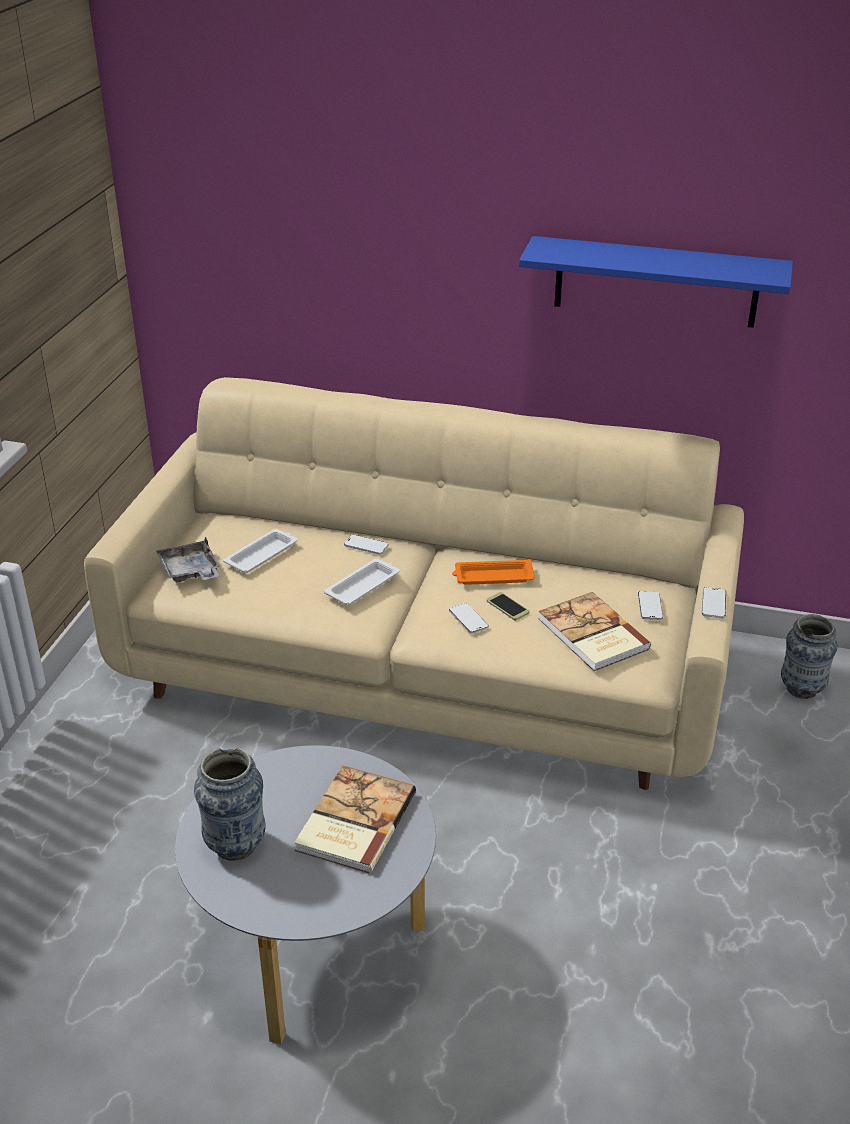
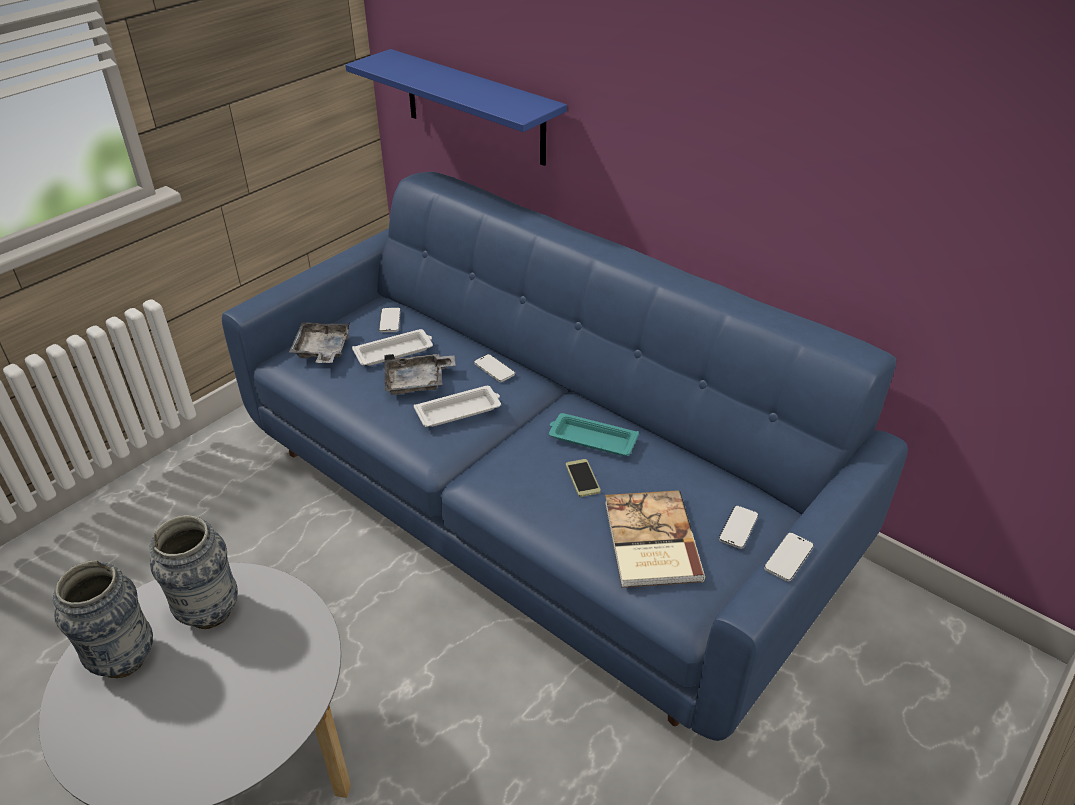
camera: 25 degrees right, 5 degrees up
beige sofa [84,377,744,790] -> blue sofa [222,172,908,741]
book [294,766,416,874] -> none
phone [449,603,489,634] -> phone moved to [379,308,401,332]
orange tray [452,559,535,585] -> turquoise tray [549,413,639,456]
blue shelf [519,236,793,328] -> blue shelf moved to [345,49,567,166]
vase [781,614,838,699] -> vase moved to [150,515,238,629]
none -> grey tray [384,354,456,395]

